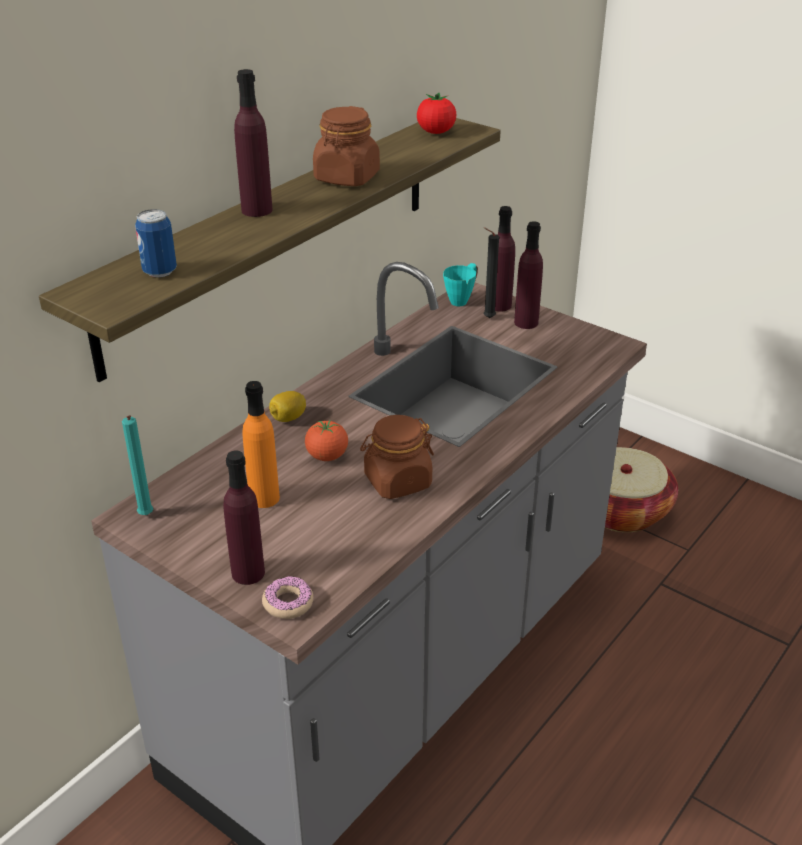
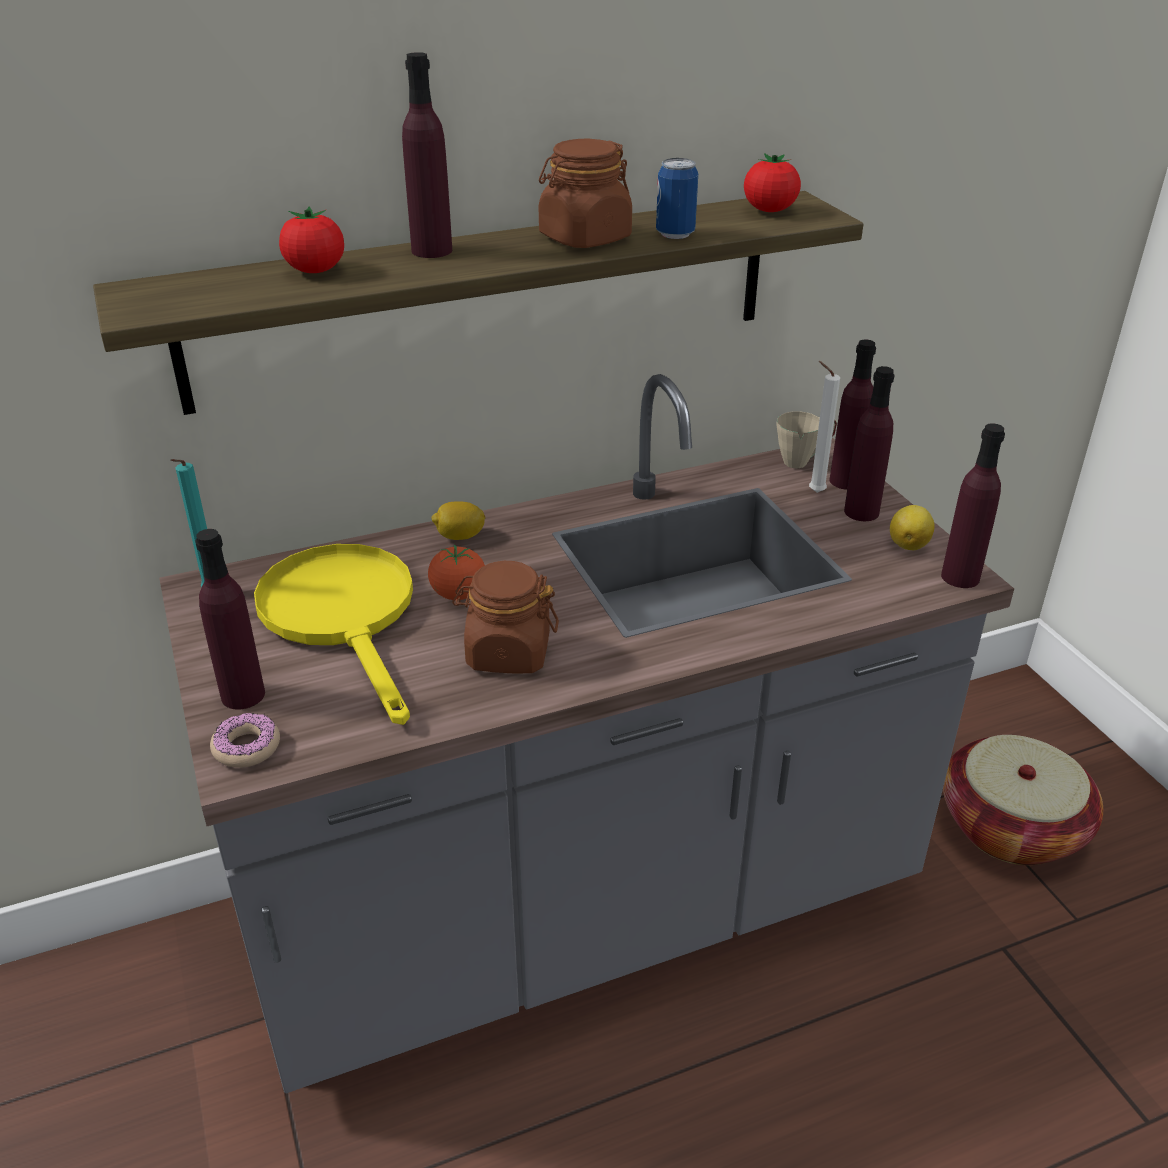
camera: 30 degrees right, 0 degrees up
can [135,209,177,277] -> can moved to [656,158,698,239]
orange bottle [242,381,280,508] -> yellow frying pan [254,544,413,725]
turquoise mug [443,263,478,306] -> beige mug [776,411,837,468]
black candle [484,227,499,318] -> white candle [809,361,840,493]
none -> tomato [279,207,344,273]
none -> lemon [890,505,935,550]
none -> purple bottle [941,423,1005,588]

